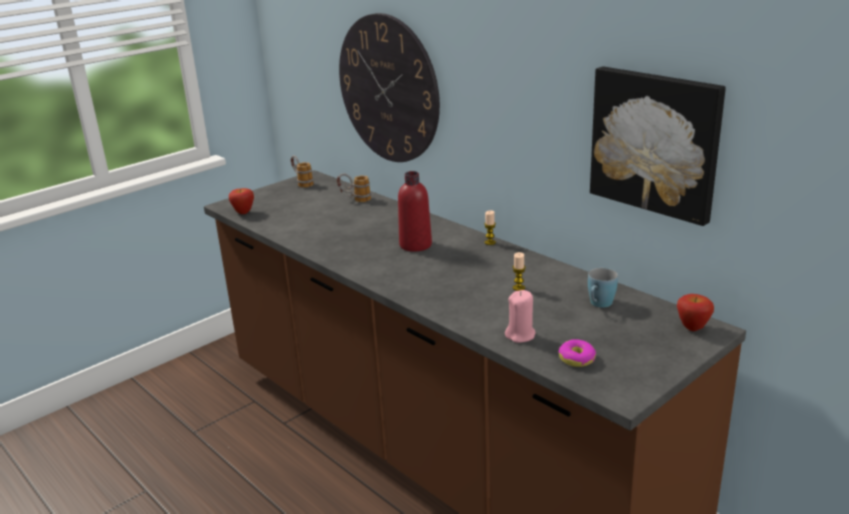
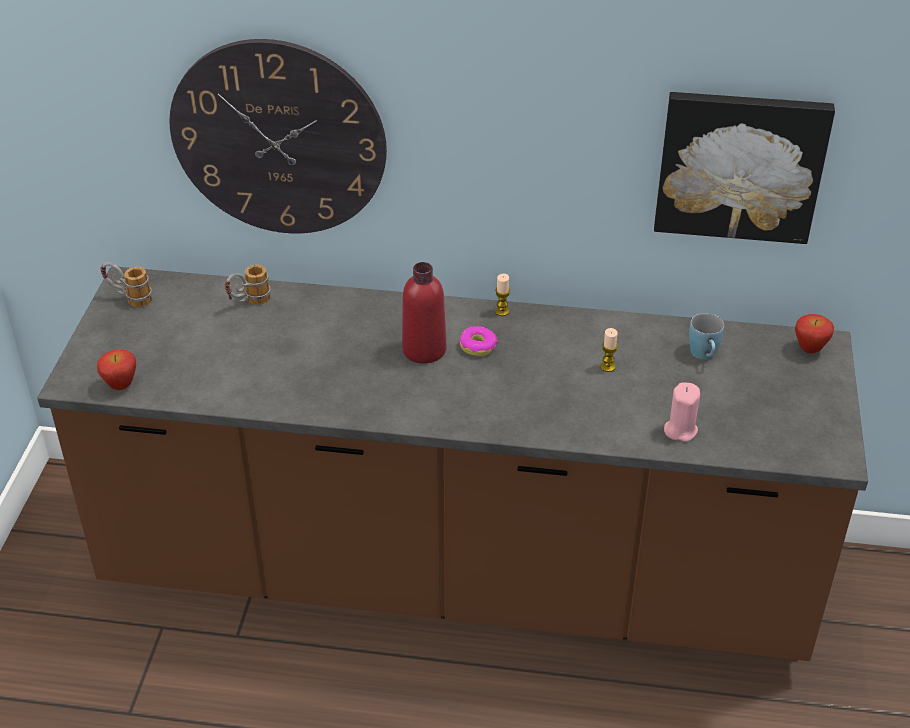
camera: 40 degrees left, 15 degrees up
donut [559,339,596,367] -> donut moved to [459,326,498,356]

